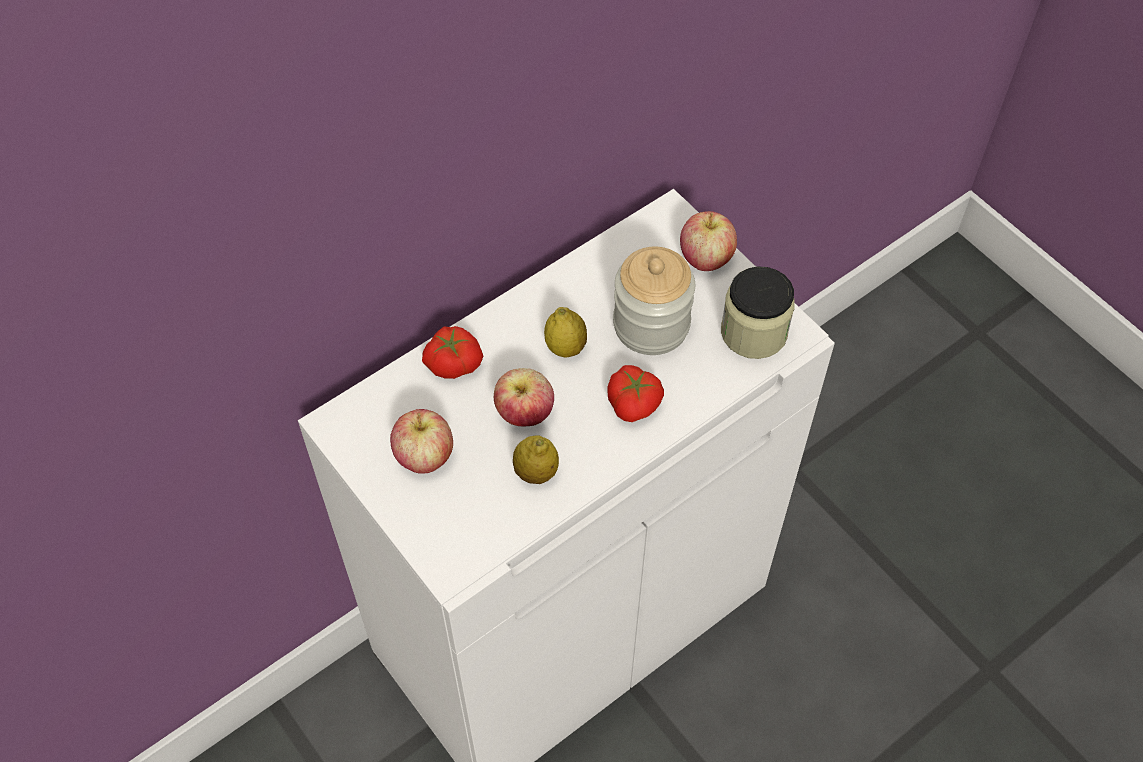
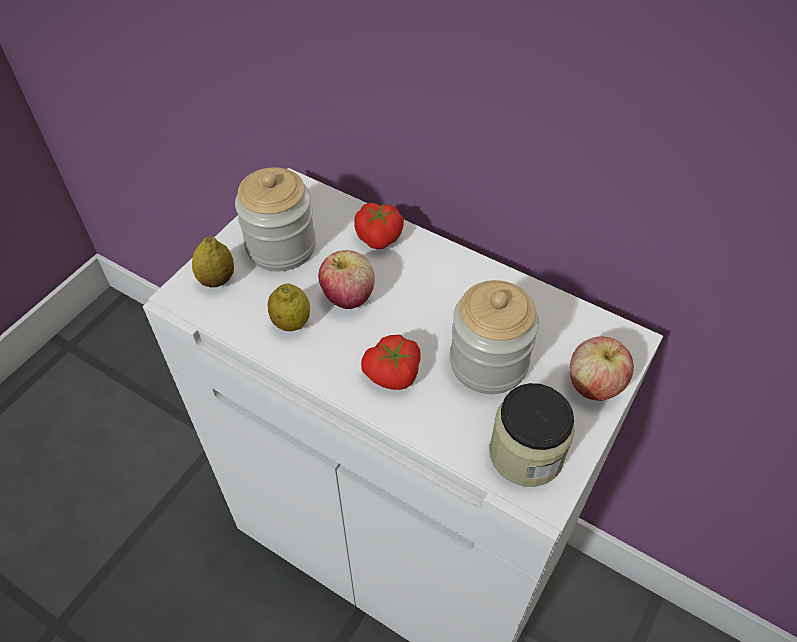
camera: 70 degrees right, 5 degrees down
apple [390,409,453,474] -> jar [235,167,316,271]
lemon [544,307,587,357] -> lemon moved to [192,236,234,287]

